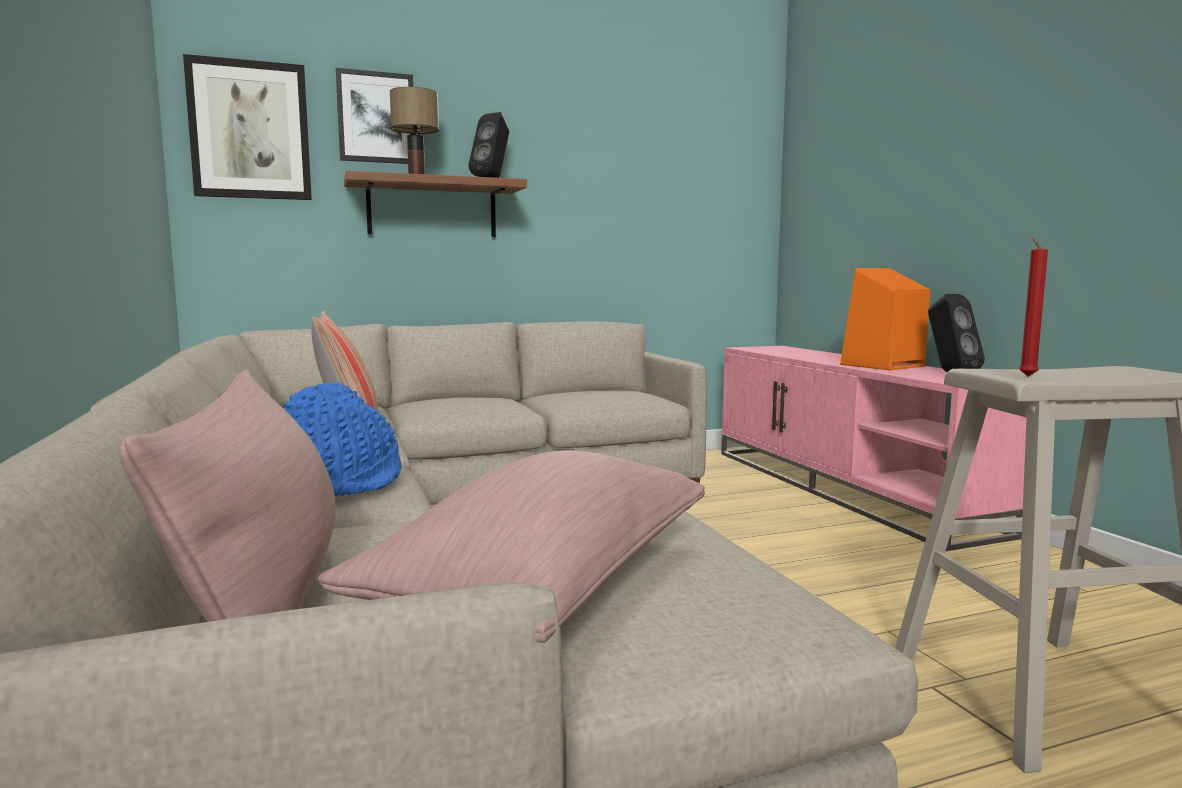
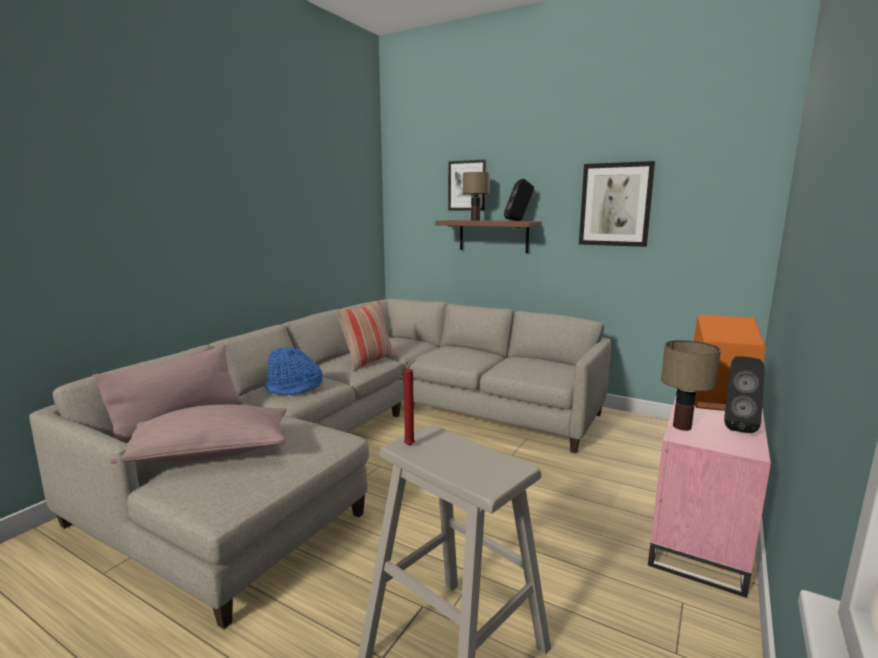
camera: 50 degrees right, 5 degrees up
picture [183,54,312,200] -> picture moved to [579,161,655,247]
none -> table lamp [661,340,721,431]

